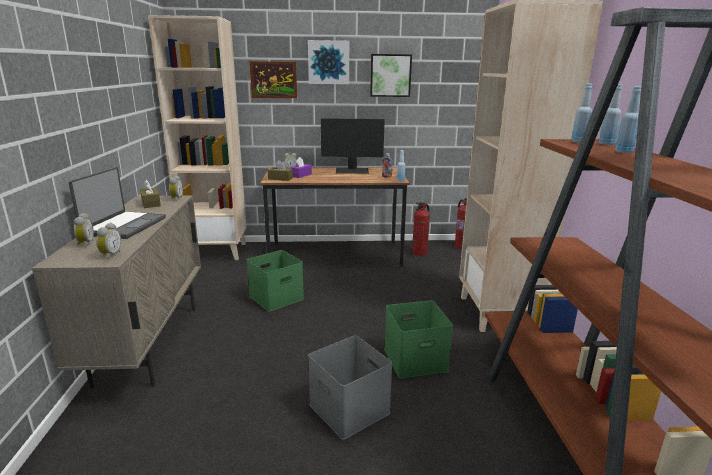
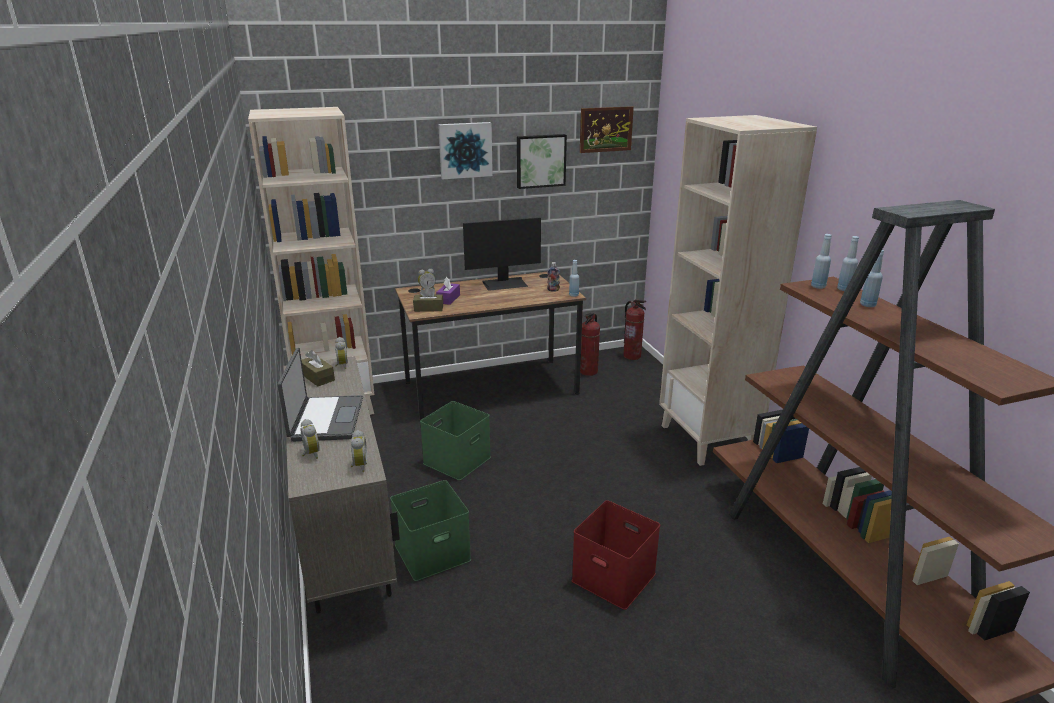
camera: 15 degrees left, 5 degrees up
picture [249,61,297,98] -> picture moved to [580,106,634,153]
grey storage box [308,335,392,440] -> red storage box [572,500,660,610]
green storage box [384,300,453,379] -> green storage box moved to [390,480,471,581]

